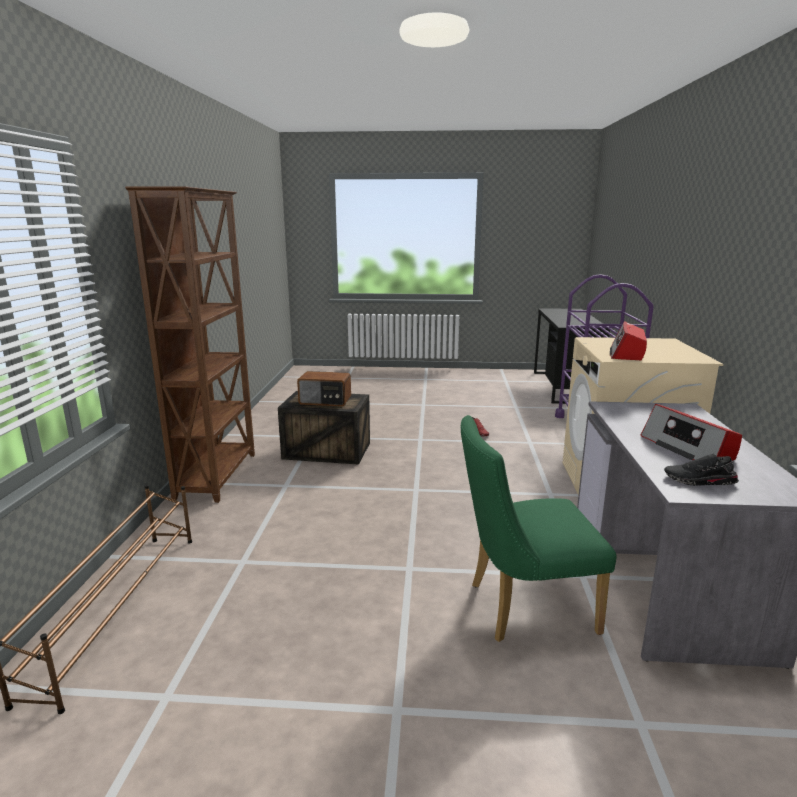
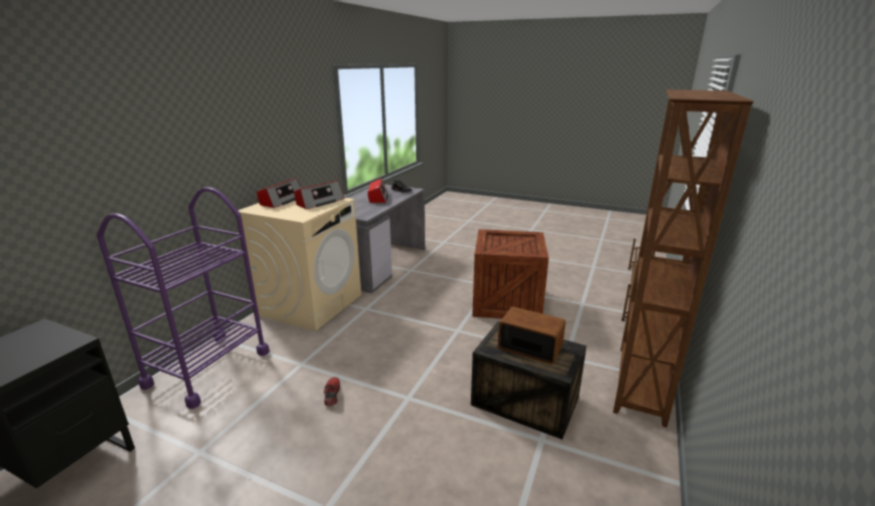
camera: 160 degrees left, 5 degrees up
green chair [461,415,616,642] -> none
none -> radio [257,178,301,208]
none -> crate [472,229,549,319]

